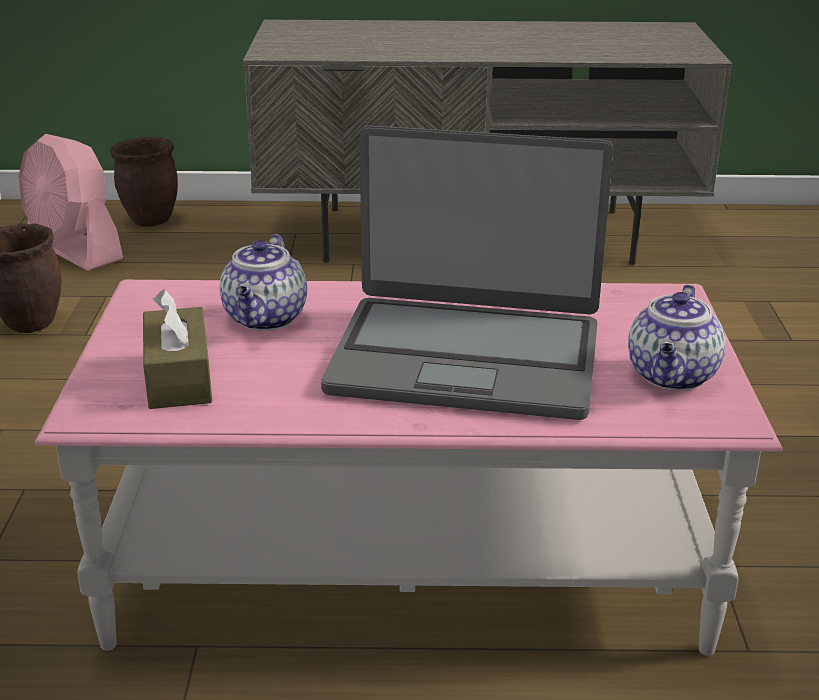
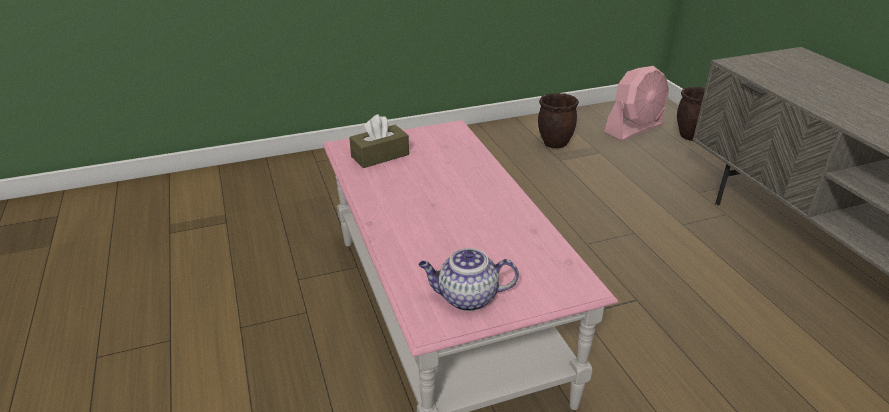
camera: 70 degrees right, 5 degrees up
pink fan [18,134,123,271] -> pink fan turned 150 degrees counterclockwise [604,66,669,141]
teapot [220,234,307,331] -> none
laptop [321,125,613,420] -> none

